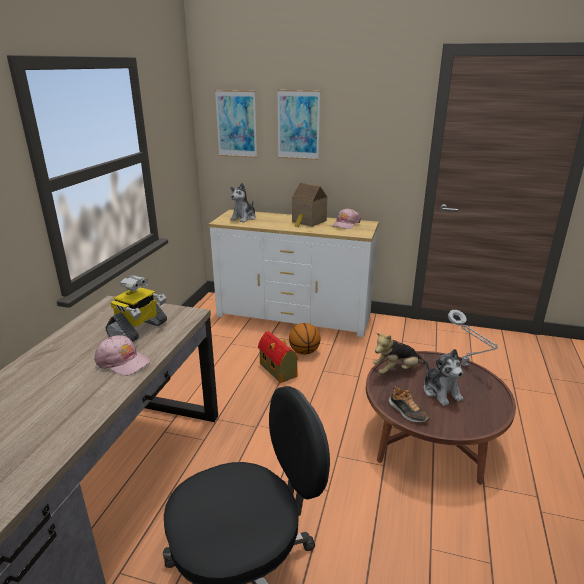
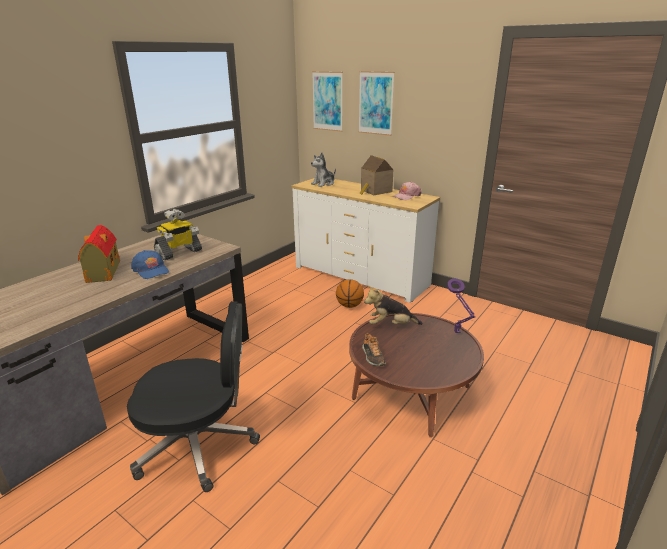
camera: 20 degrees right, 0 degrees up
pink cap [94,335,150,376] -> blue cap [131,250,169,279]
toy house [258,331,299,383] -> toy house moved to [78,225,120,283]
plush toy [423,349,463,406] -> none
grey table lamp [448,310,498,366] -> purple table lamp [447,279,475,333]

